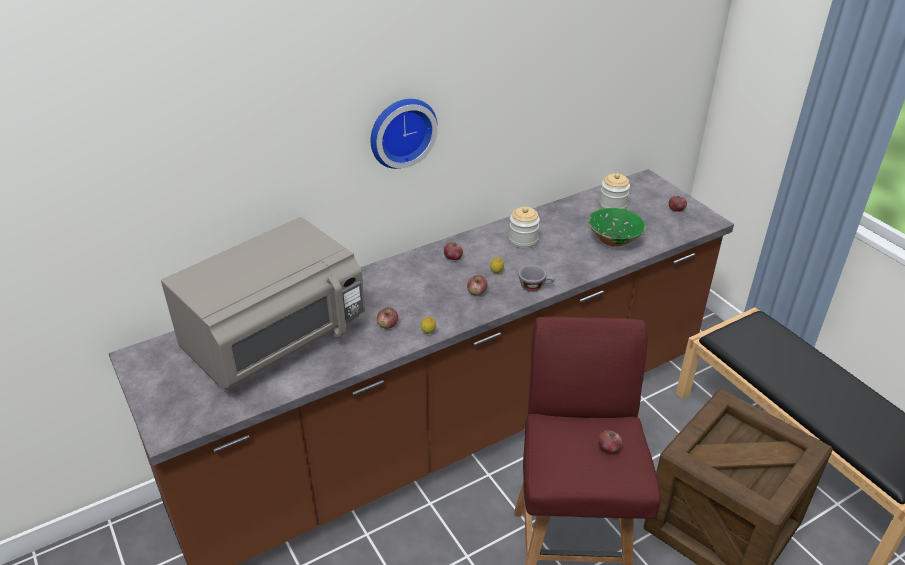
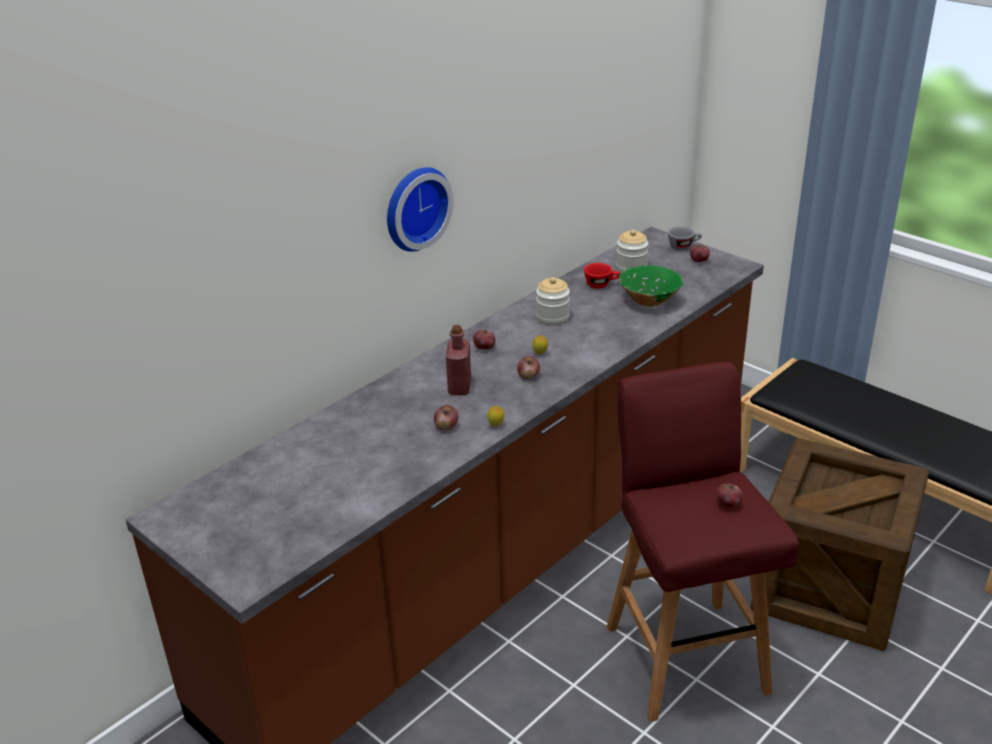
camera: 15 degrees left, 5 degrees down
grey microwave [161,217,365,391] -> none
grey cup [518,265,555,292] -> grey cup moved to [668,226,702,250]
none -> red bottle [446,325,471,395]
none -> red cup [584,263,621,289]

